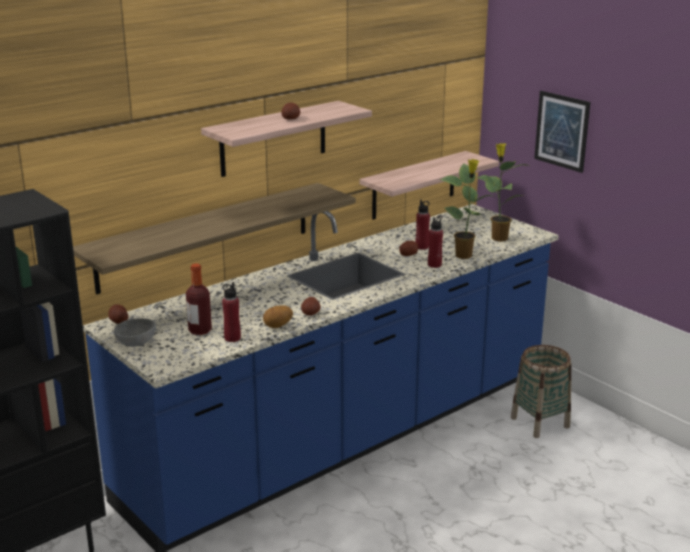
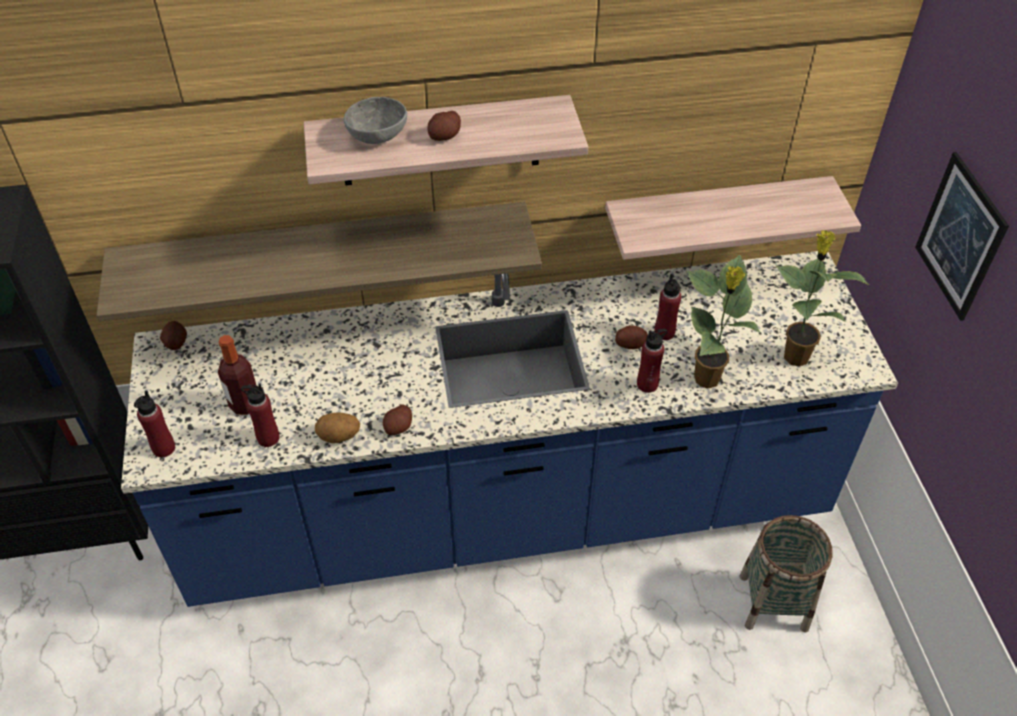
camera: 30 degrees right, 25 degrees up
grey bowl [114,318,156,347] -> grey bowl moved to [344,97,407,144]
none -> red bottle [134,391,175,457]

